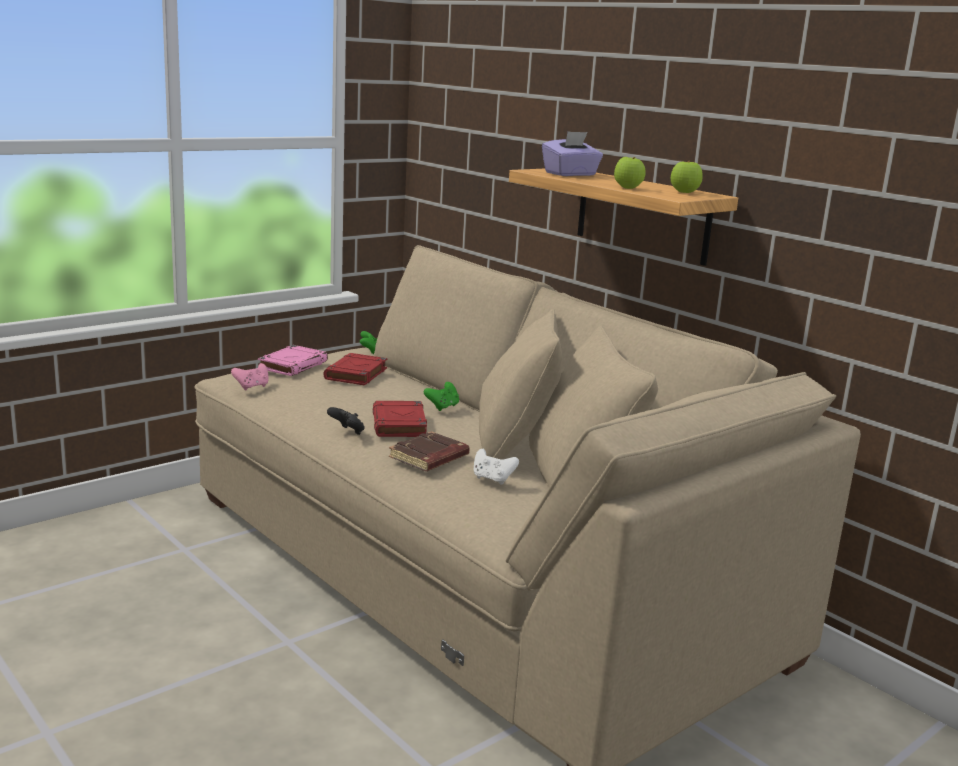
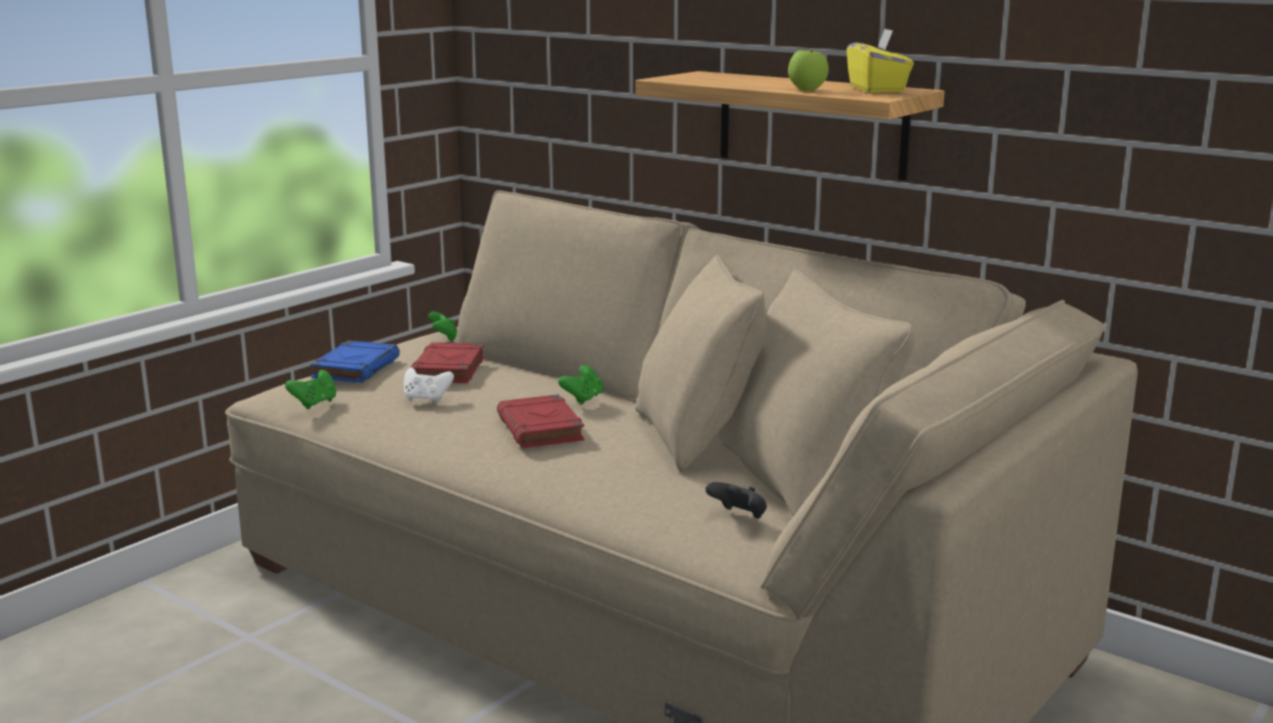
camera: 10 degrees left, 0 degrees up
pink game controller [231,363,269,390] -> green game controller [285,370,336,409]
pink book [258,345,328,376] -> blue book [310,341,400,383]
black game controller [327,407,365,435] -> black game controller moved to [705,482,767,519]
brown book [389,431,470,471] -> none
white game controller [474,449,519,485] -> white game controller moved to [404,368,454,404]
purple tissue box [542,131,603,176] -> none
apple [671,161,703,193] -> yellow tissue box [847,28,914,93]

